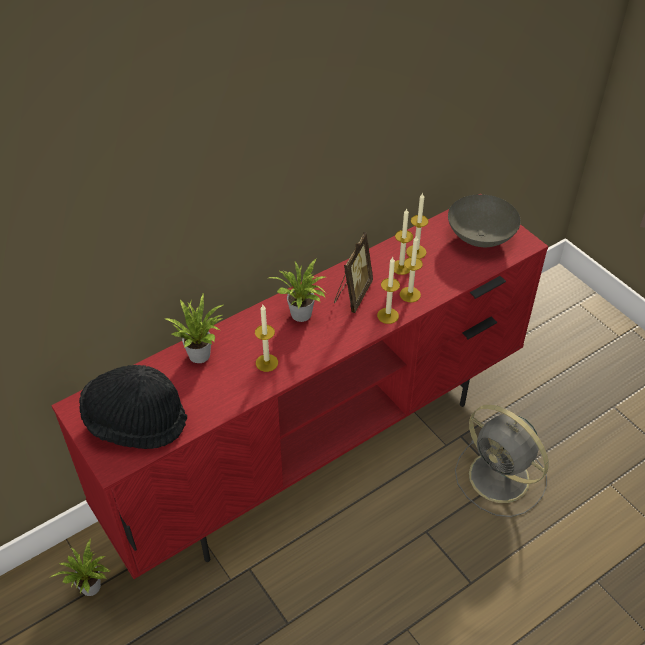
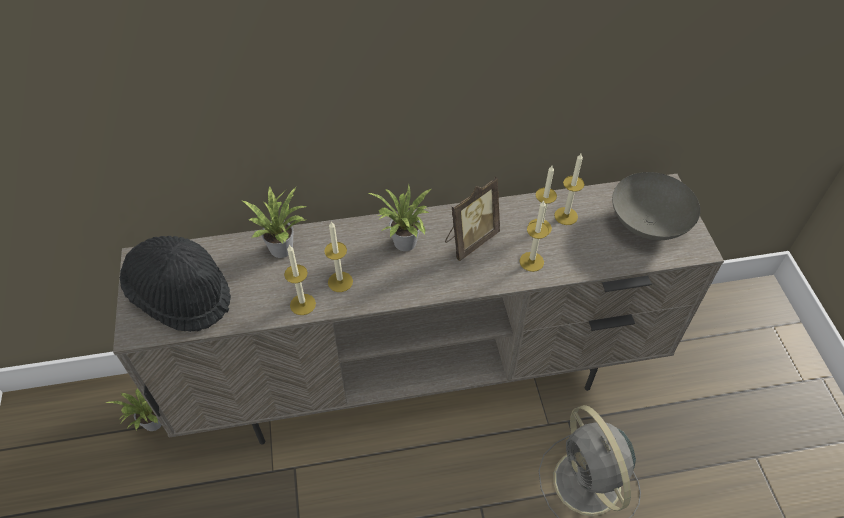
camera: 25 degrees right, 5 degrees up
red tv stand [51,193,548,579] -> beige tv stand [113,174,724,445]
candle [377,257,400,324] -> candle moved to [284,245,316,315]

